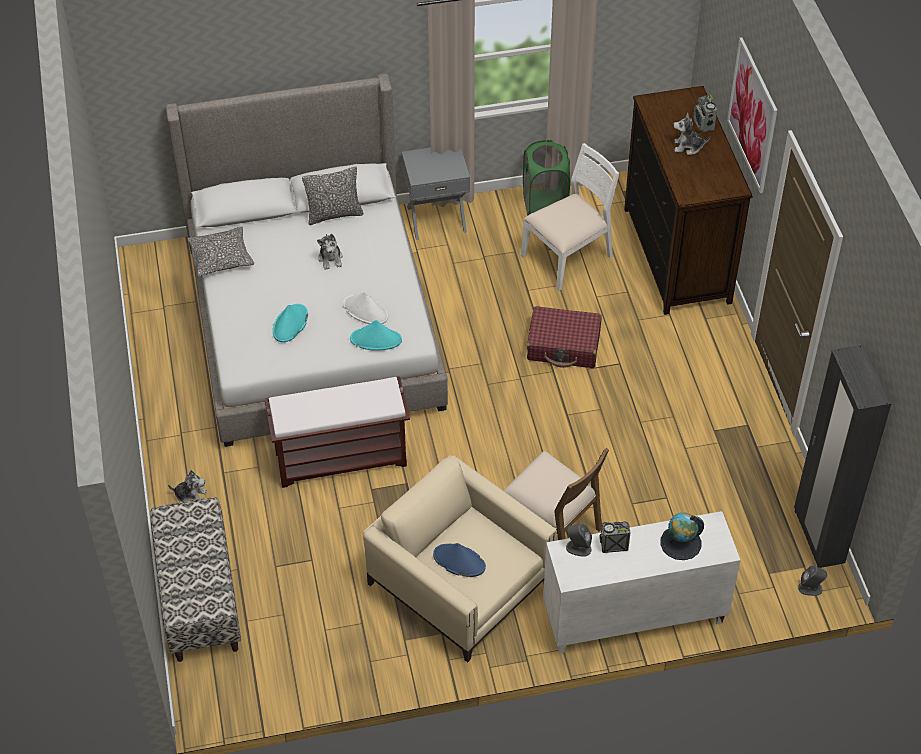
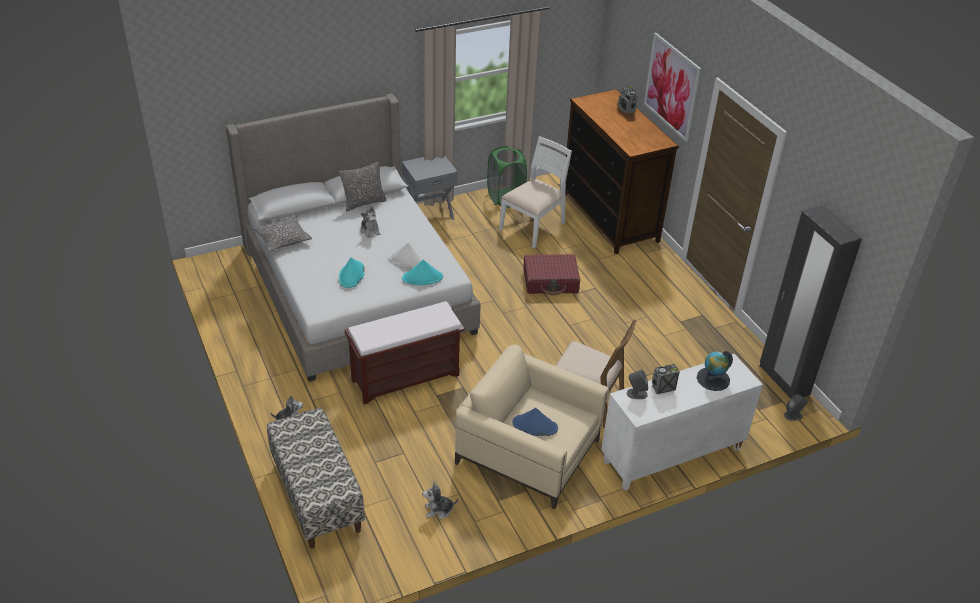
camera: 15 degrees left, 10 degrees down
plush toy [673,113,711,155] -> plush toy moved to [422,481,458,519]

